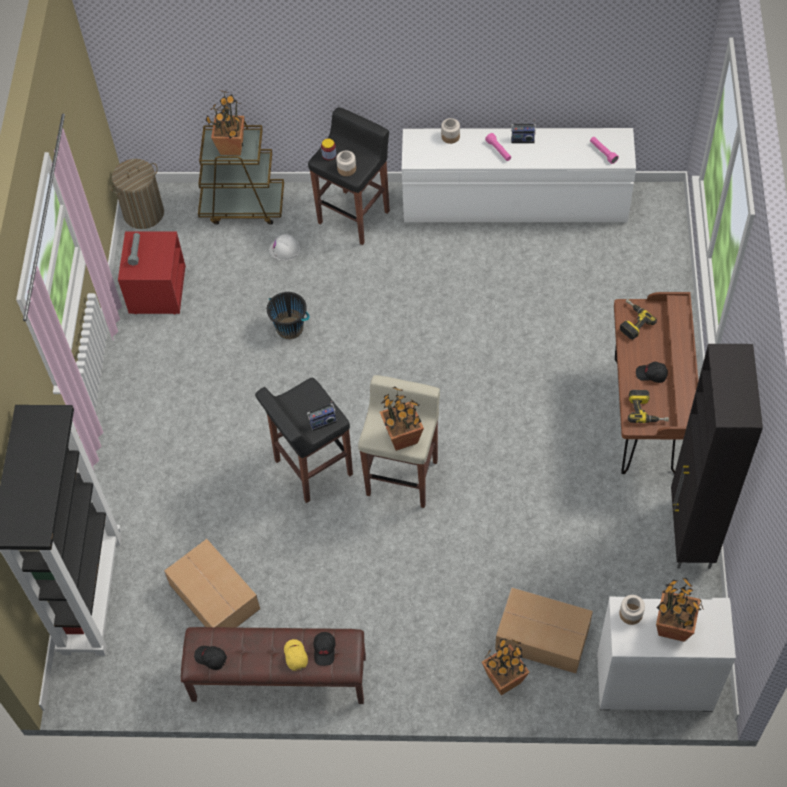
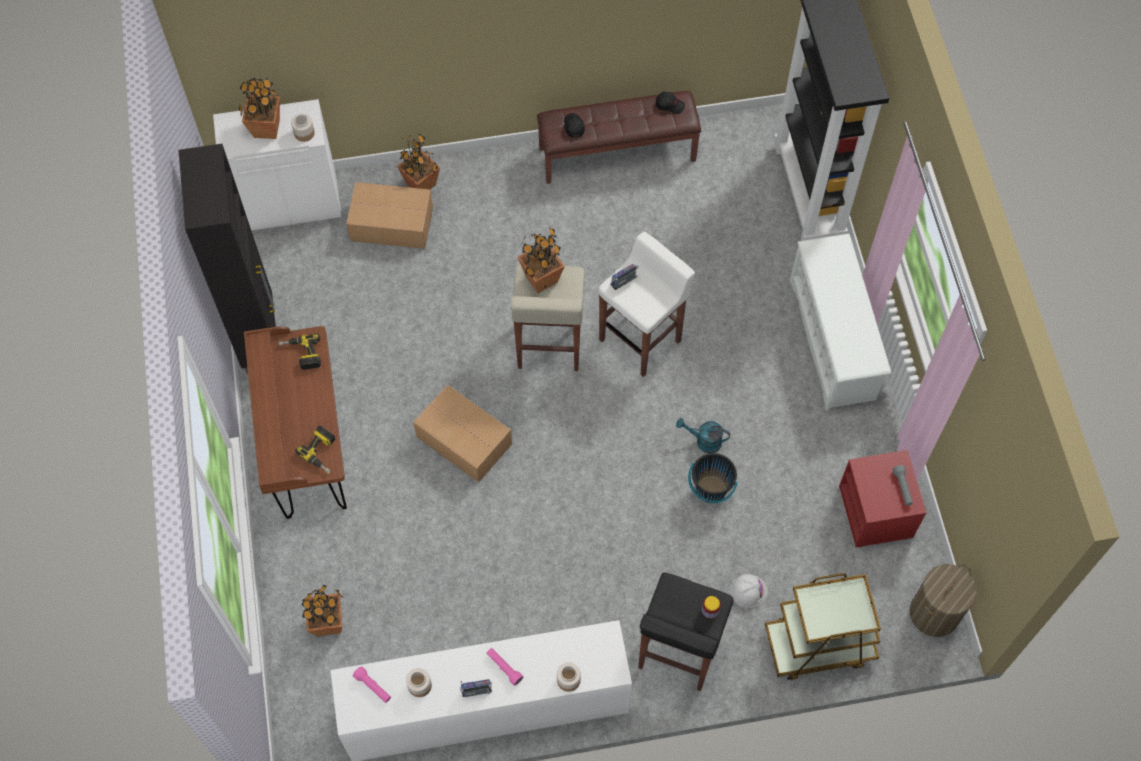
camera: 165 degrees right, 5 degrees up
cardboard box [164,539,260,627] -> cardboard box moved to [413,384,512,482]
potted plant [206,91,245,155] -> potted plant moved to [301,585,343,637]
black stool [255,378,353,503] -> white stool [598,232,695,377]
yellow cap [284,639,308,671] -> none
jar [336,150,356,176] -> jar moved to [406,668,432,697]
black cap [636,362,668,383] -> none
none -> turquoise watering can [676,418,730,453]
none -> white shoe rack [790,234,891,411]

